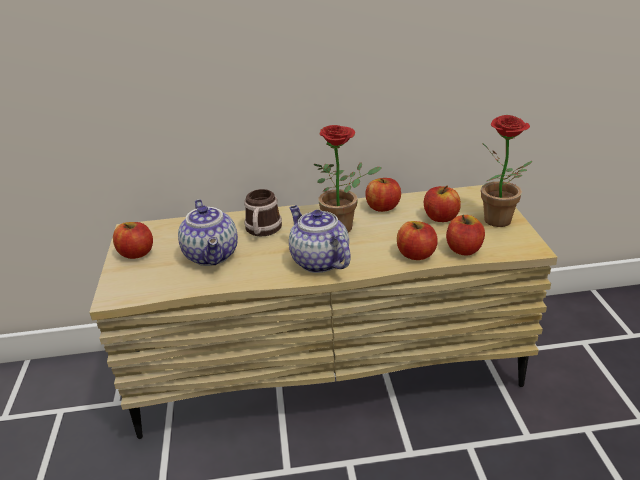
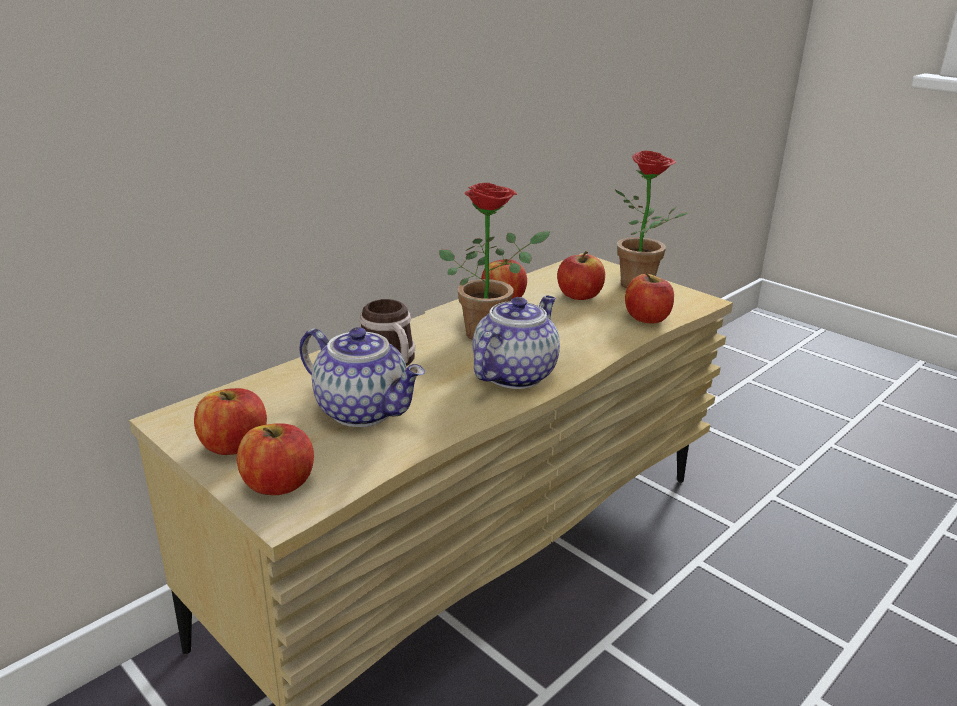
camera: 40 degrees left, 5 degrees down
teapot [289,206,351,273] -> teapot turned 105 degrees clockwise [472,296,560,389]
apple [397,221,438,260] -> apple moved to [237,423,314,495]

